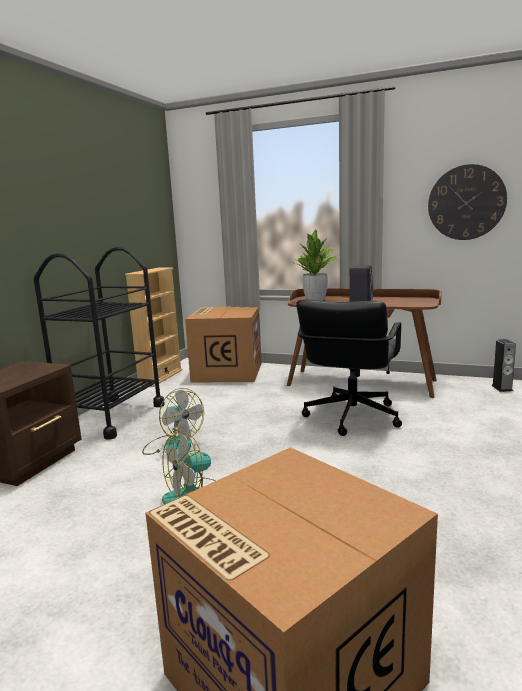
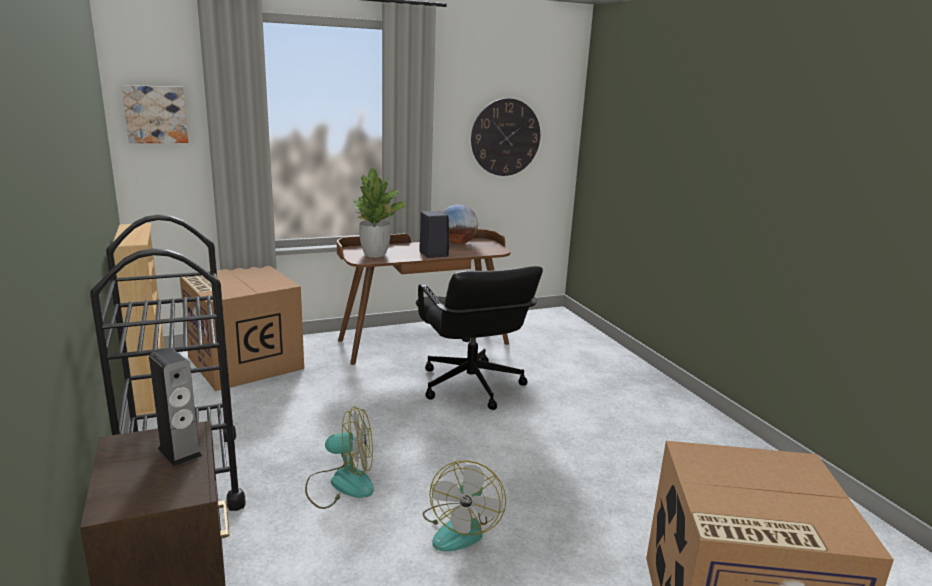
camera: 45 degrees left, 5 degrees up
speaker [491,339,516,392] -> speaker moved to [149,348,202,467]
none -> picture [122,85,188,143]
none -> globe [443,204,478,244]

